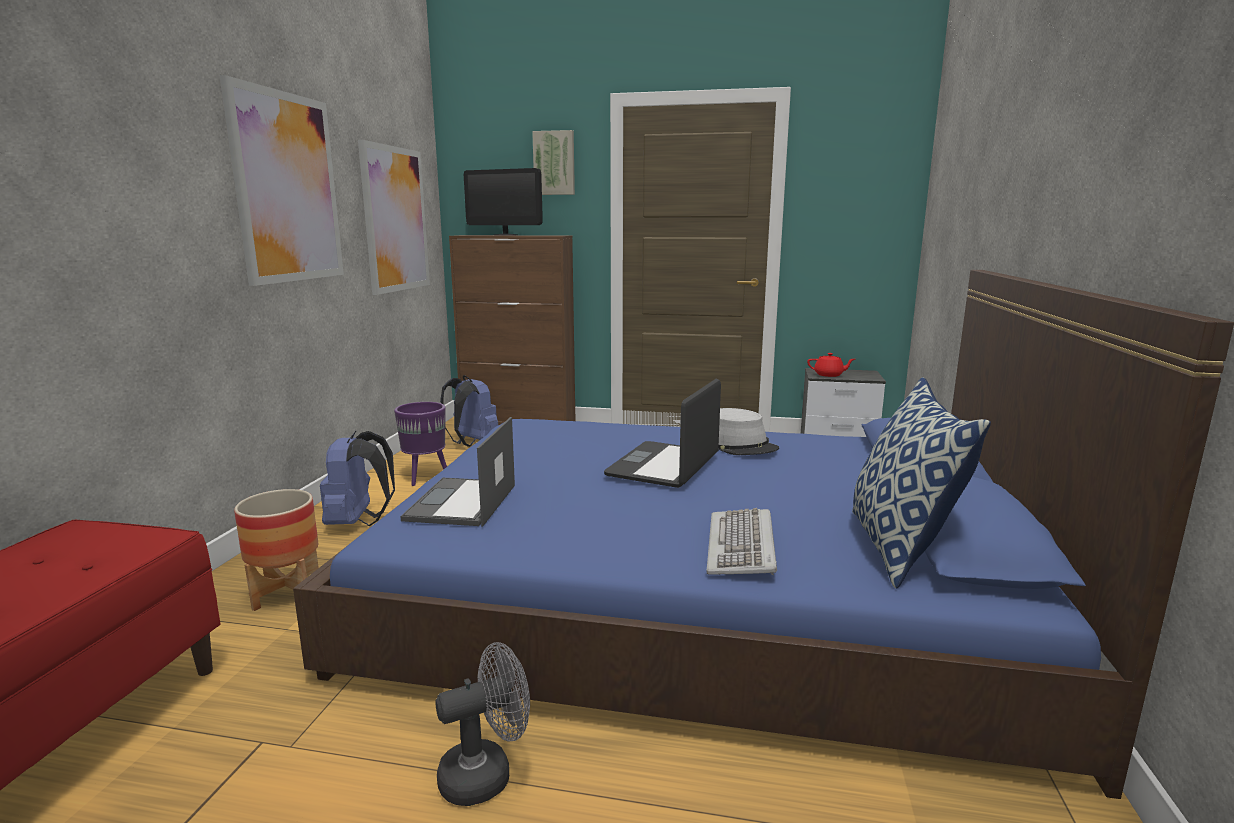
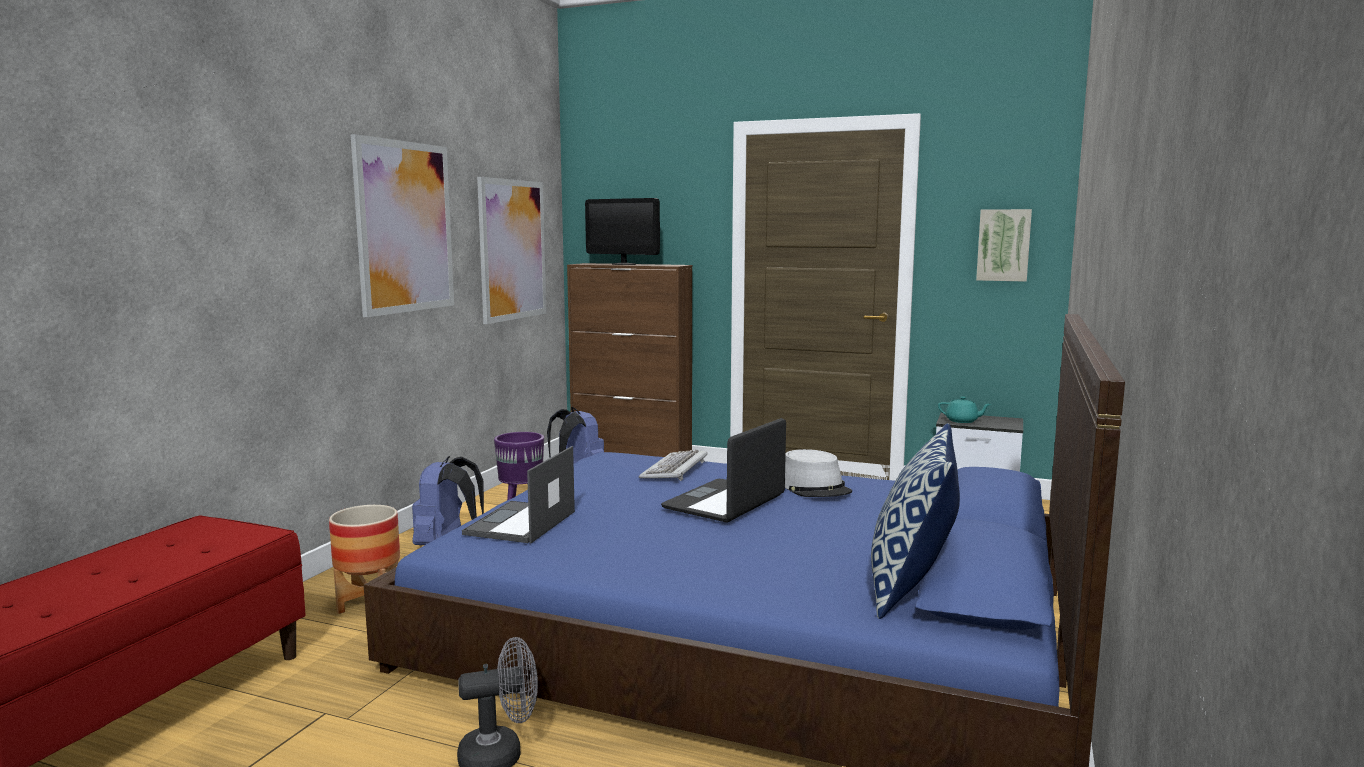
camera: 10 degrees right, 5 degrees down
picture [532,130,575,195] -> picture moved to [976,209,1032,282]
keyboard [706,508,777,575] -> keyboard moved to [639,450,708,481]
red teapot [807,353,855,377] -> turquoise teapot [938,396,991,423]

